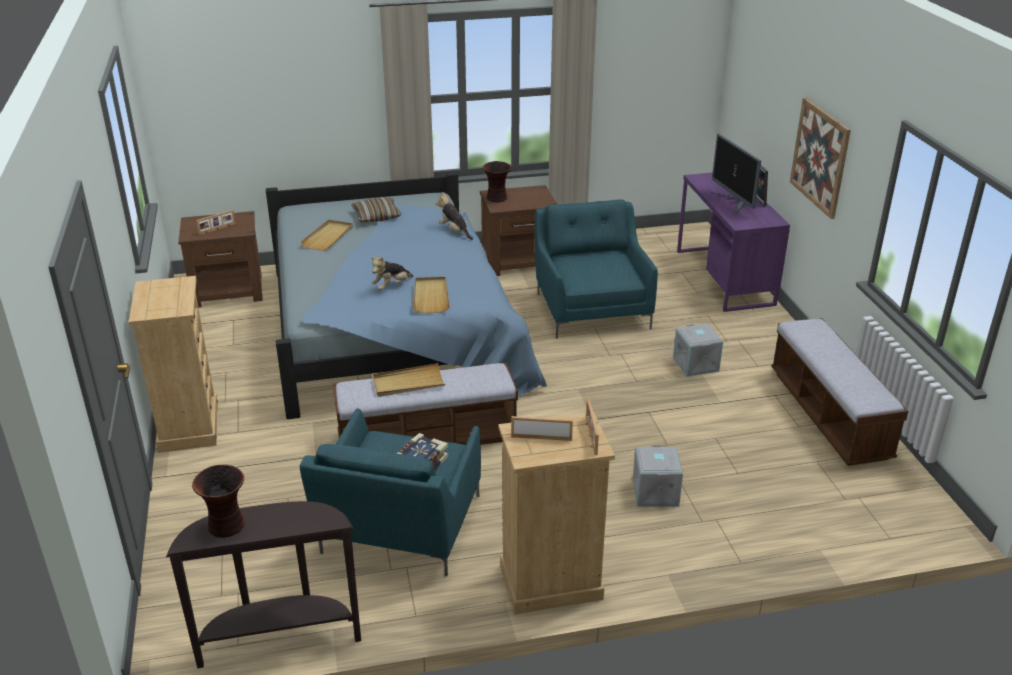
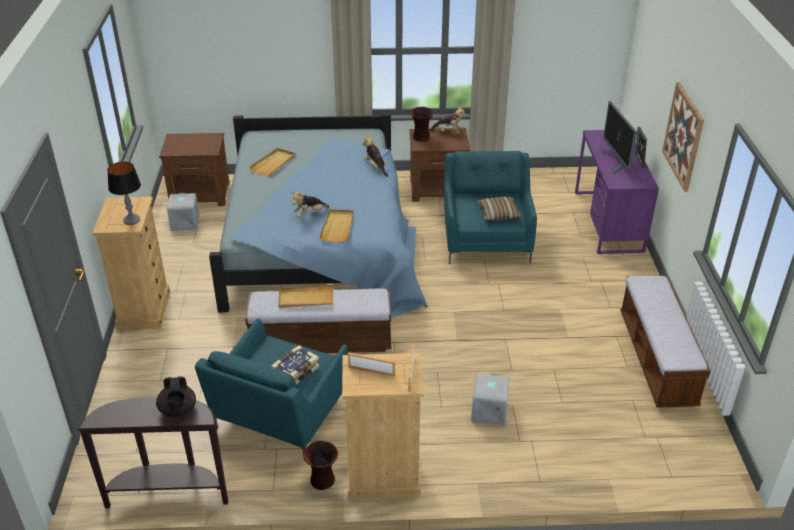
camera: 10 degrees right, 5 degrees up
vase [192,464,245,538] -> vase moved to [303,441,338,490]
picture frame [196,210,236,235] -> none
pillow [351,197,401,222] -> pillow moved to [477,197,521,221]
grey storage box [673,324,723,377] -> grey storage box moved to [167,193,199,231]
none -> table lamp [107,162,141,225]
none -> black teapot [156,377,196,417]
none -> plush toy [429,106,467,133]

